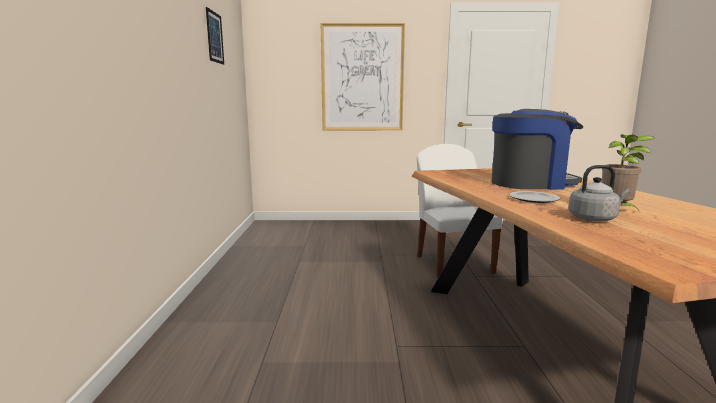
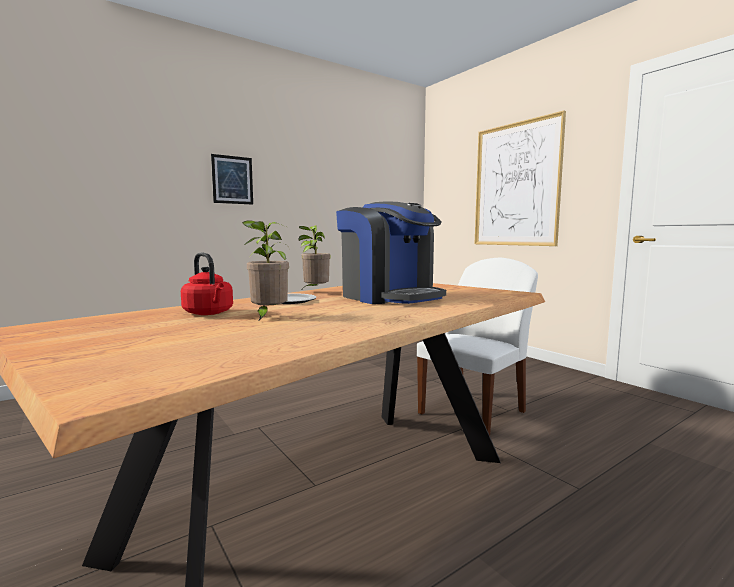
camera: 55 degrees right, 5 degrees down
picture [206,7,224,65] -> picture moved to [211,154,253,204]
grey kettle [569,165,631,222] -> red kettle [181,252,233,315]
none -> potted plant [298,225,330,291]

